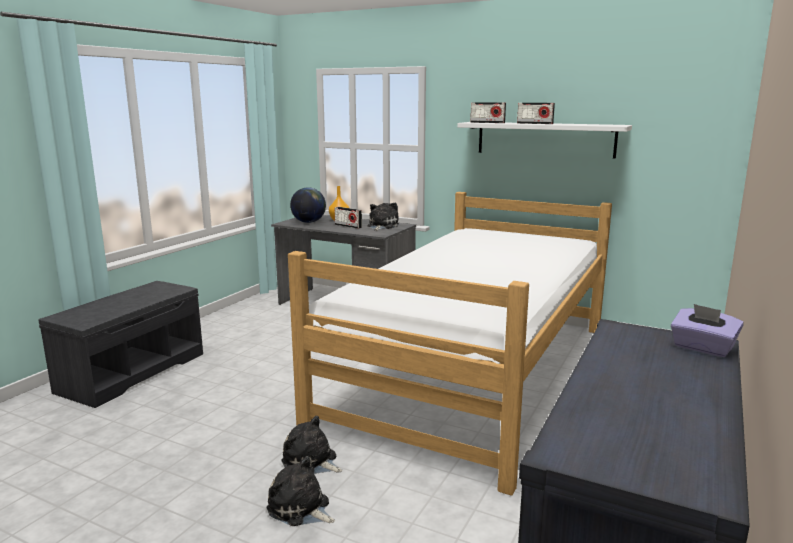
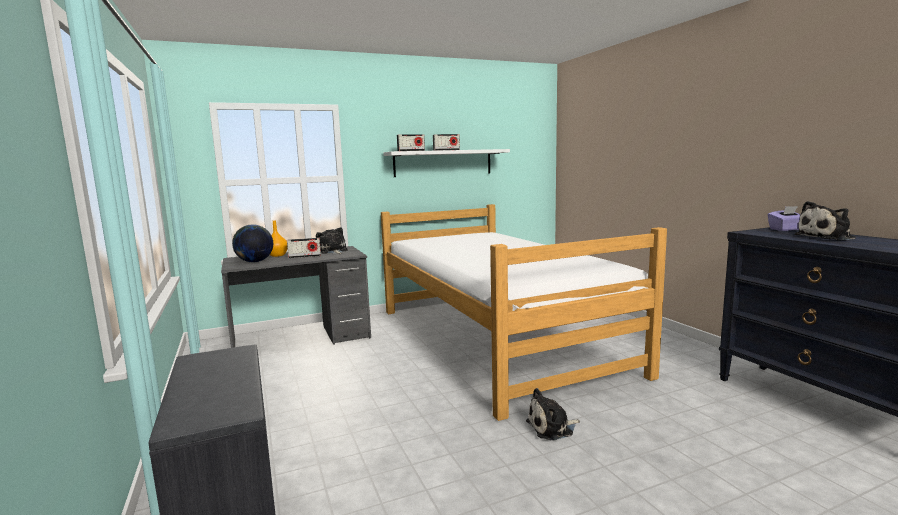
camera: 50 degrees left, 5 degrees down
plush toy [267,456,335,526] -> plush toy moved to [794,201,856,240]

